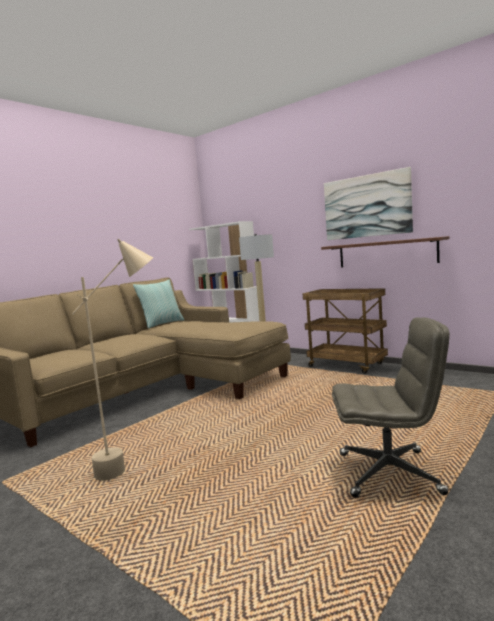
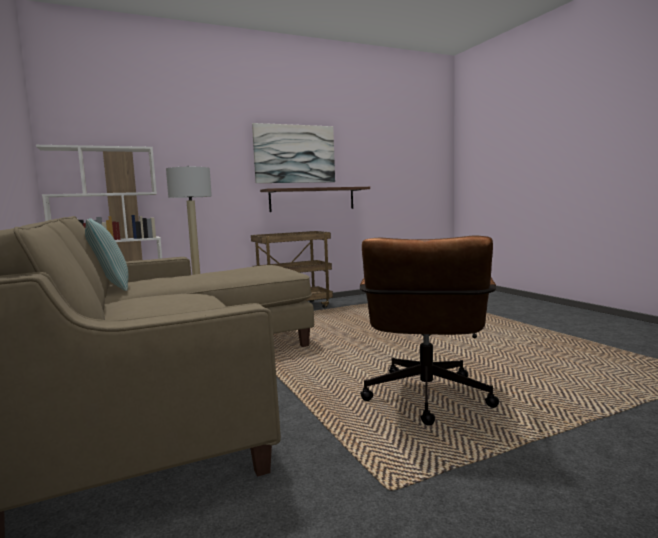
camera: 65 degrees left, 0 degrees up
beige floor lamp [72,238,153,480] -> brown office chair [360,236,499,426]
grey office chair [332,317,450,497] -> none

